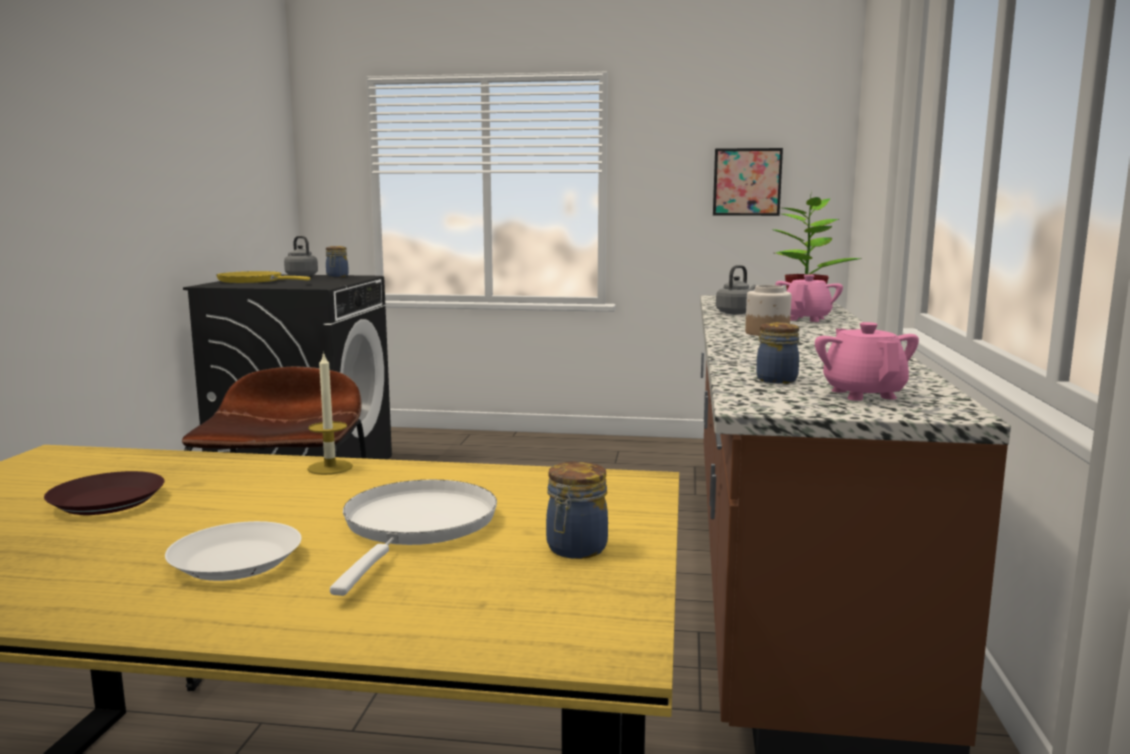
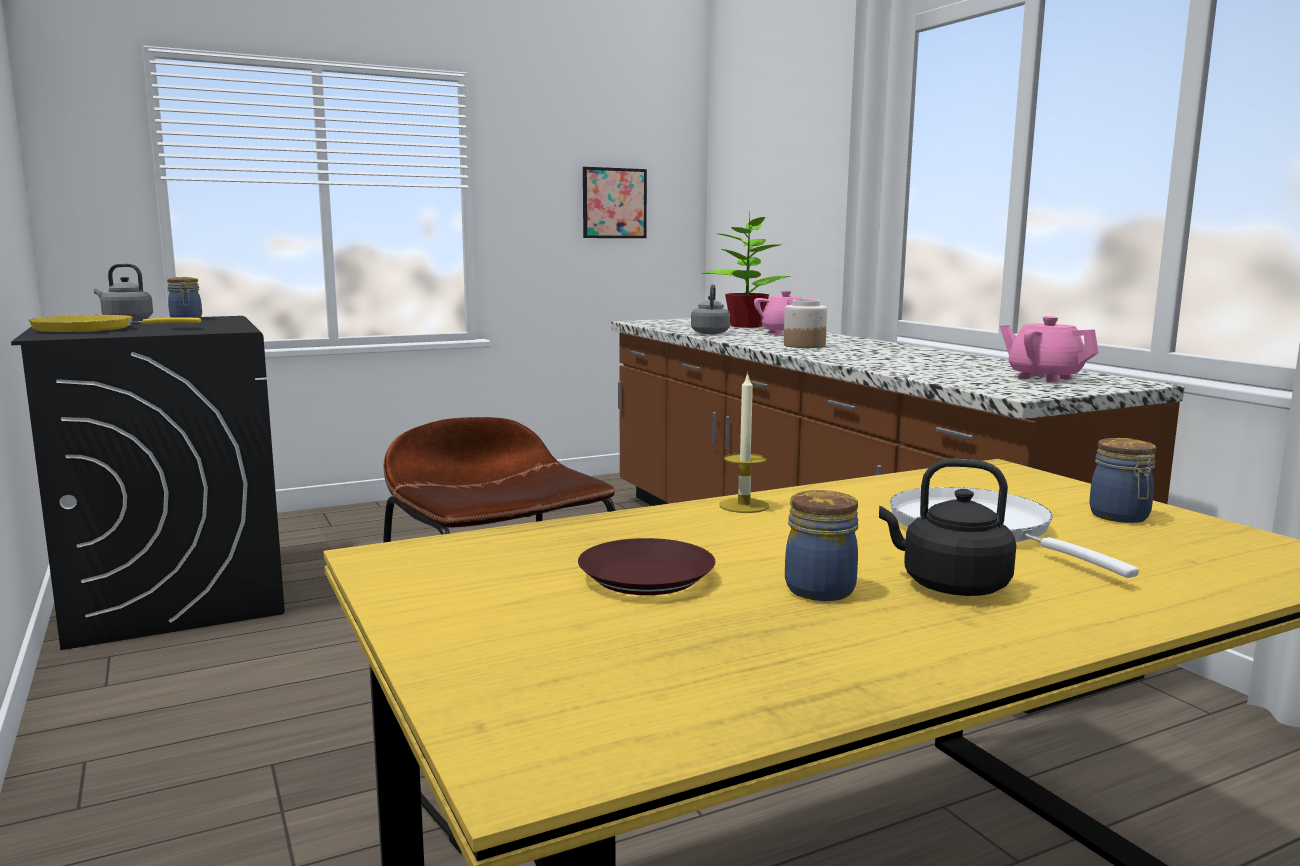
camera: 35 degrees left, 0 degrees up
white plate [165,521,301,581] -> black kettle [879,459,1016,596]
jar [756,322,799,384] -> jar moved to [785,490,858,601]

